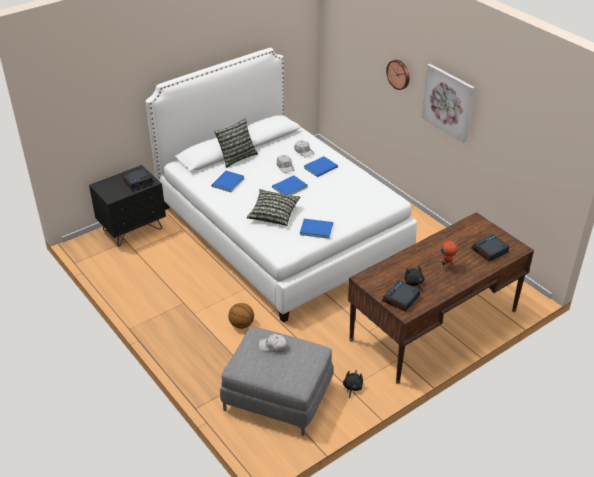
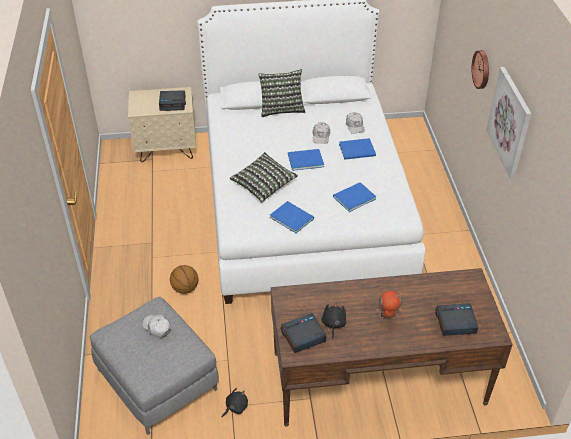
camera: 30 degrees right, 5 degrees up
black nightstand [89,165,166,247] -> beige nightstand [128,87,196,162]
blue book [212,171,244,192] -> blue book moved to [333,182,376,212]

